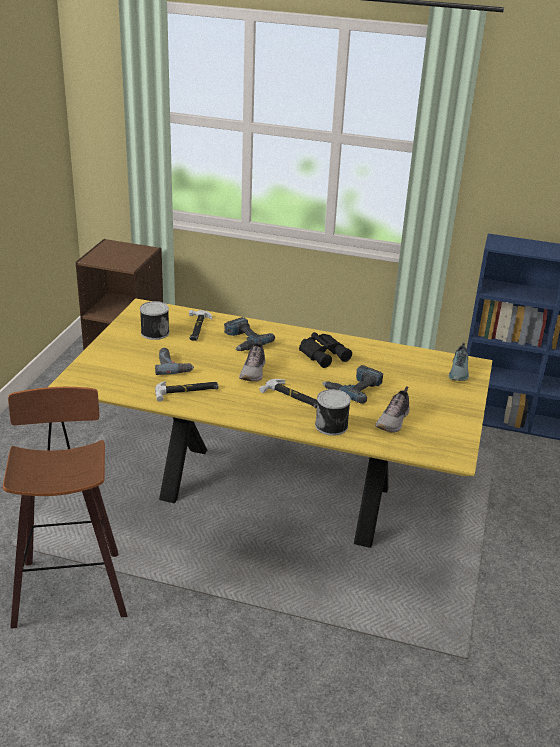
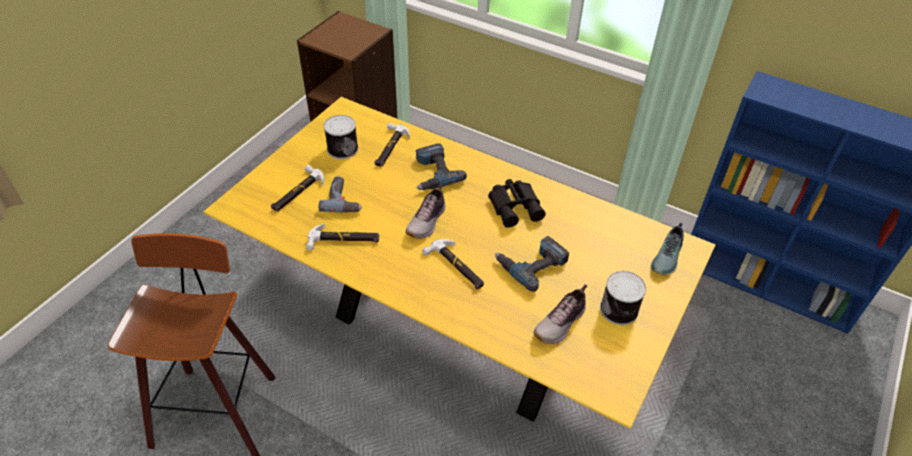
camera: 15 degrees right, 15 degrees up
can [315,389,351,436] -> can moved to [600,271,646,325]
none -> hammer [271,165,324,211]

